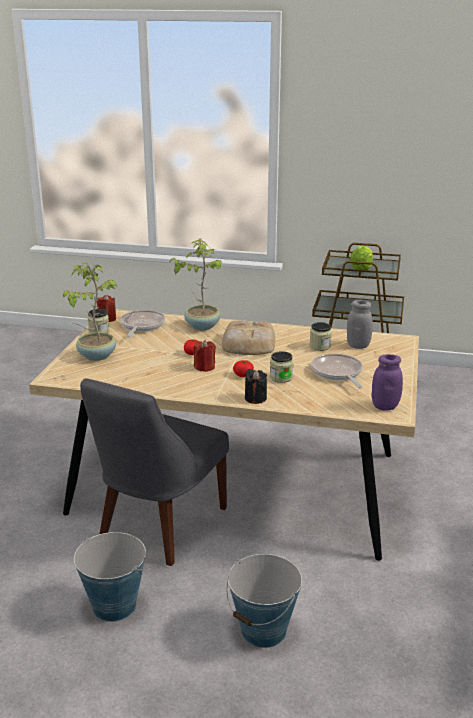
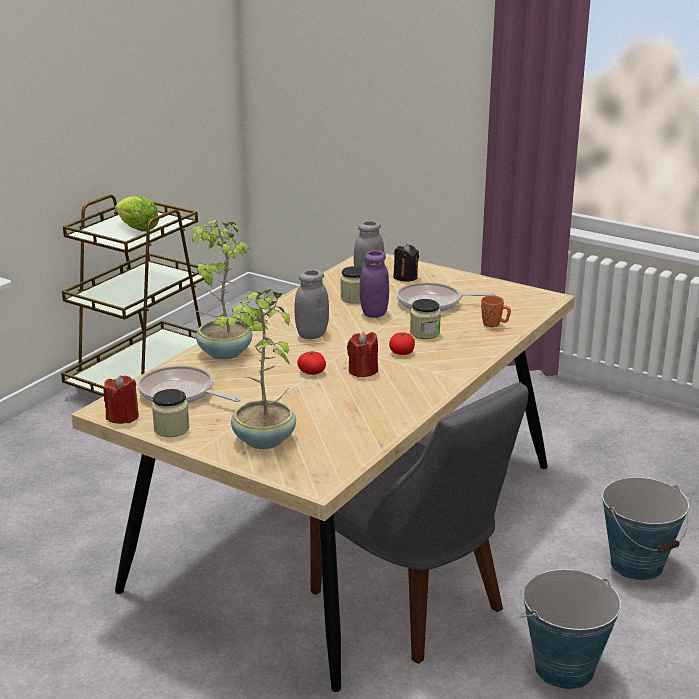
camera: 70 degrees left, 0 degrees up
bread [222,321,275,355] -> grey jar [294,270,329,339]
black candle [245,369,267,404] -> black candle moved to [393,244,419,282]
purple jar [372,354,403,410] -> purple jar moved to [360,250,389,318]
none -> orange mug [481,296,511,327]

